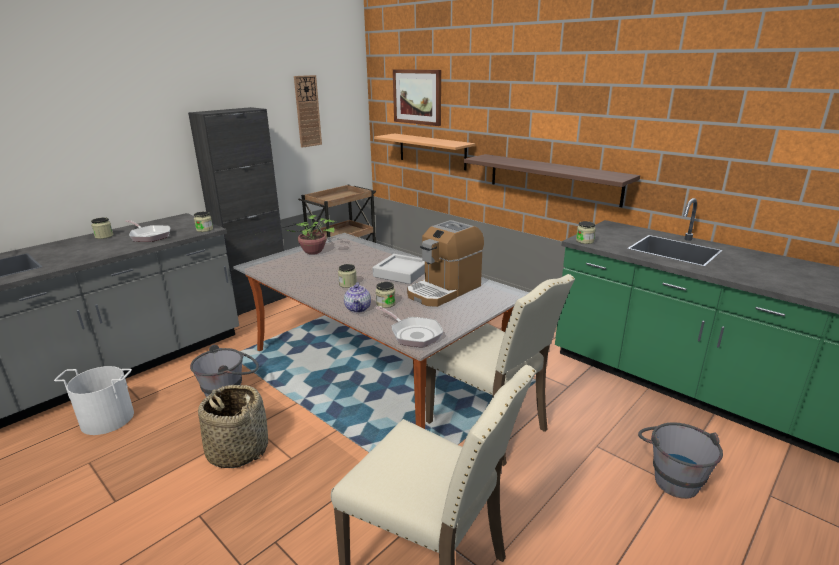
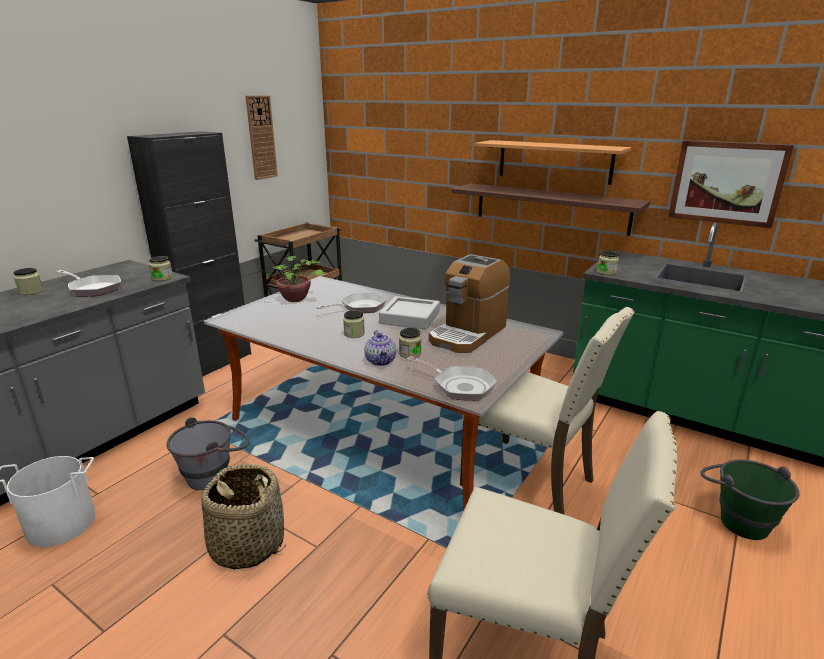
camera: 10 degrees left, 0 degrees up
shelf [374,133,475,170] -> shelf moved to [474,140,631,185]
picture [393,69,441,126] -> picture moved to [668,140,794,228]
grey bucket [638,422,723,499] -> green bucket [700,459,800,540]
none -> frying pan [317,293,387,313]

